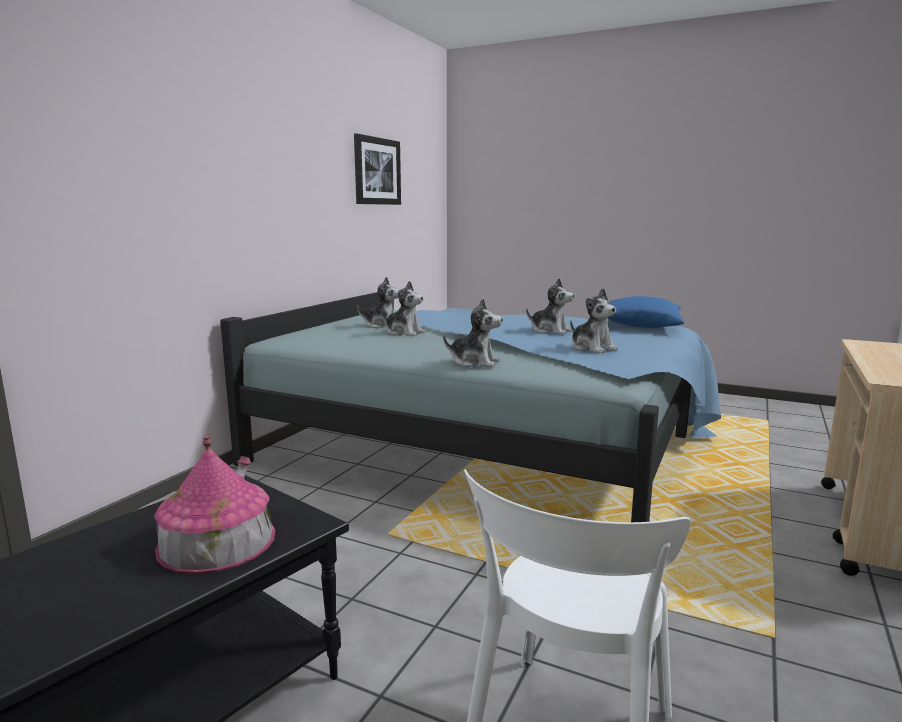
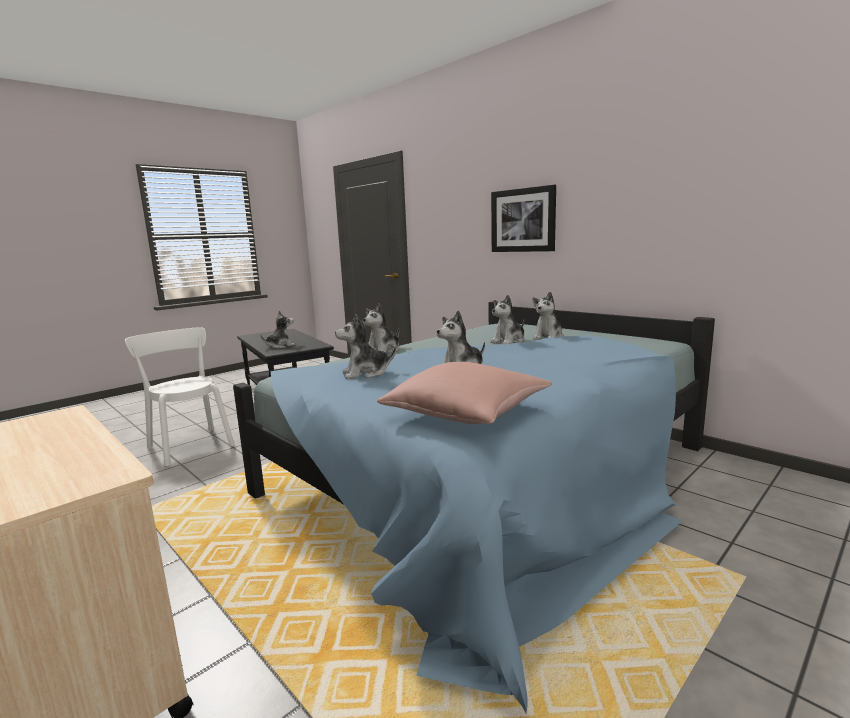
camera: 110 degrees right, 0 degrees up
toy house [154,436,275,574] -> plush toy [260,311,295,349]
picture [354,133,401,205] -> picture moved to [491,185,556,252]
blue pillow [608,296,685,328] -> pink pillow [377,362,552,424]

